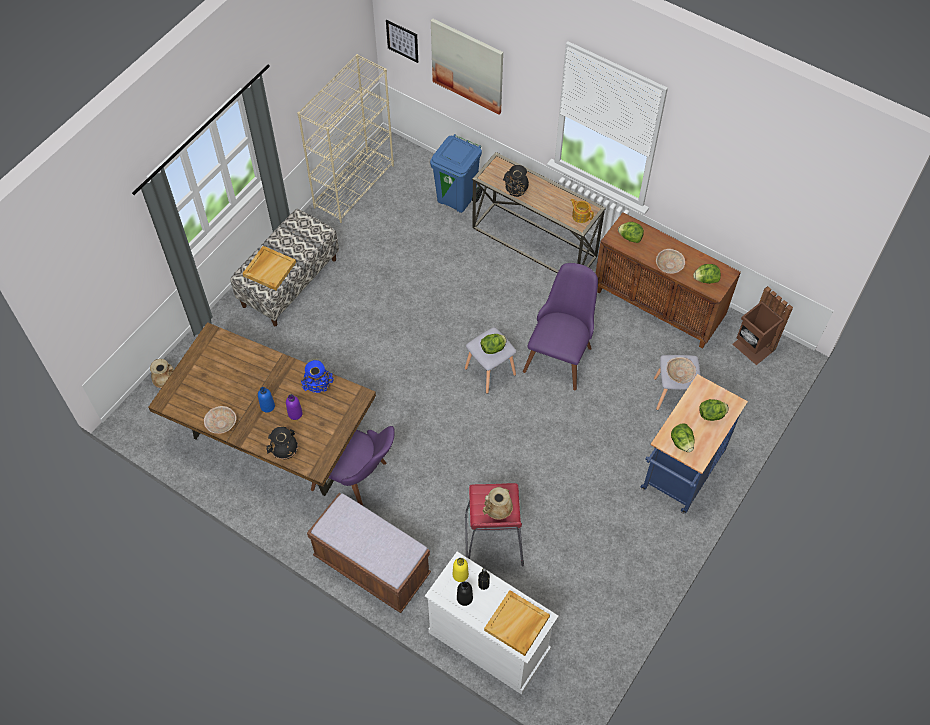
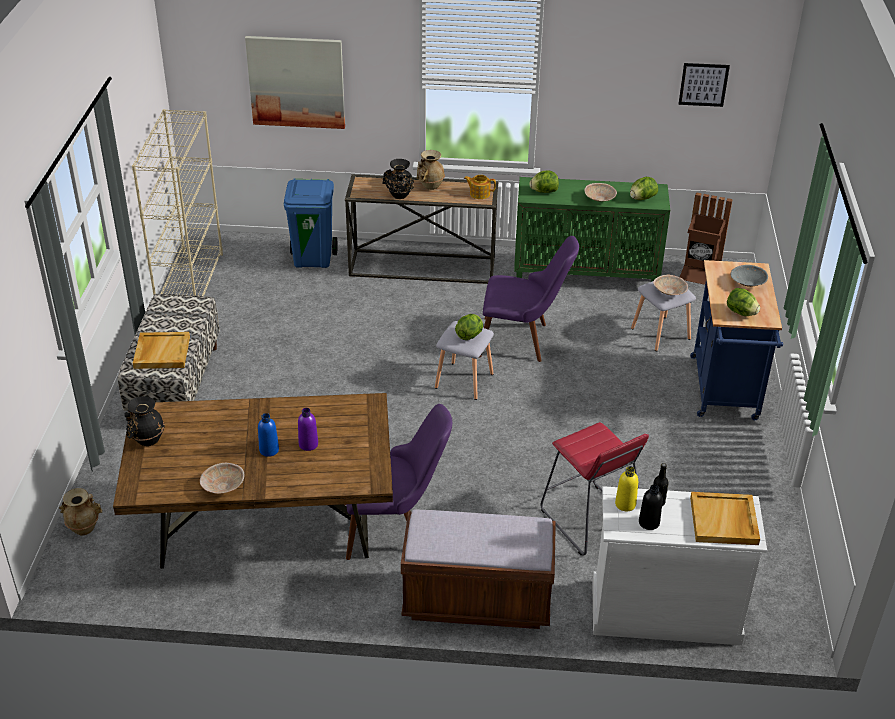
camera: 30 degrees left, 20 degrees down
black vase [266,427,298,459] -> black vase moved to [124,396,165,446]
blue vase [301,360,334,393] -> none
picture [386,20,418,63] -> picture moved to [678,63,730,107]
beige vase [483,487,513,520] -> beige vase moved to [417,150,445,190]
purple chair [523,263,598,391] -> purple chair turned 105 degrees clockwise [479,236,579,362]
brown cabinet [595,212,741,349] -> green cabinet [514,177,670,282]
lettuce [699,399,729,421] -> grey bowl [731,265,768,287]

